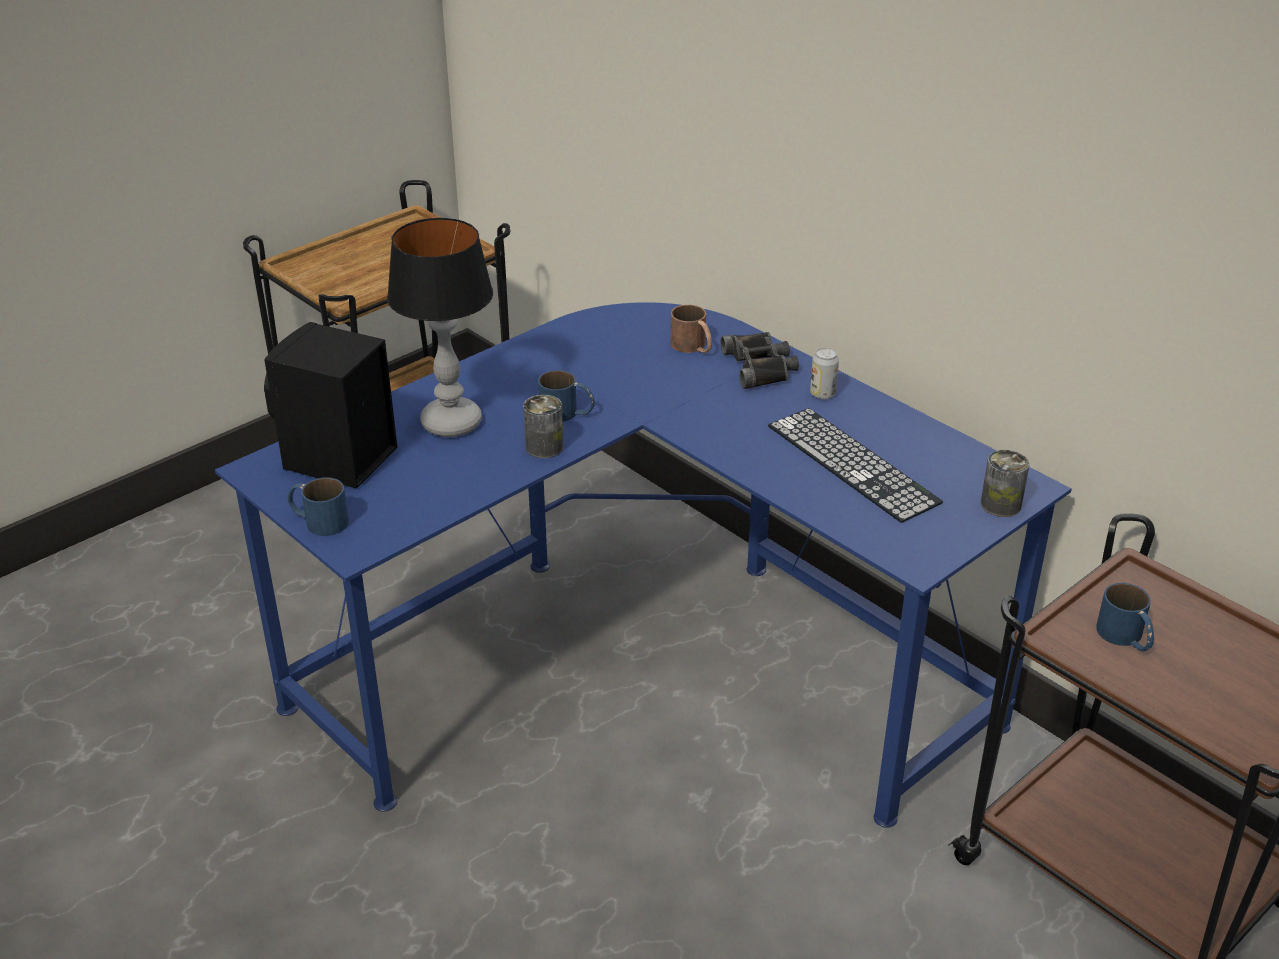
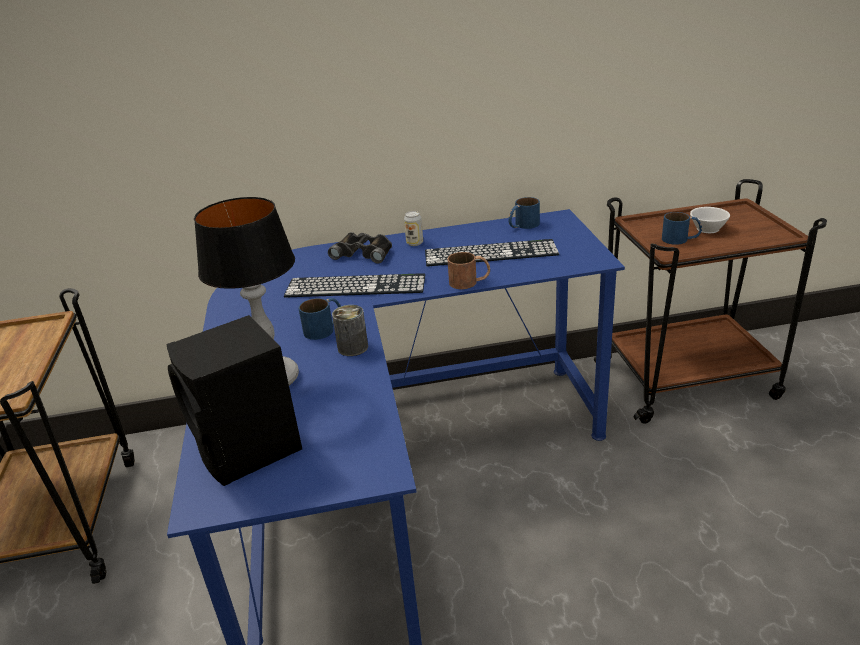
camera: 55 degrees left, 5 degrees down
blue mug [288,477,349,536] -> blue mug moved to [508,197,540,229]
brown mug [671,305,712,353] -> brown mug moved to [447,252,490,289]
can [981,450,1030,517] -> none
none -> keyboard [284,273,425,298]
none -> white cup [690,207,730,233]

